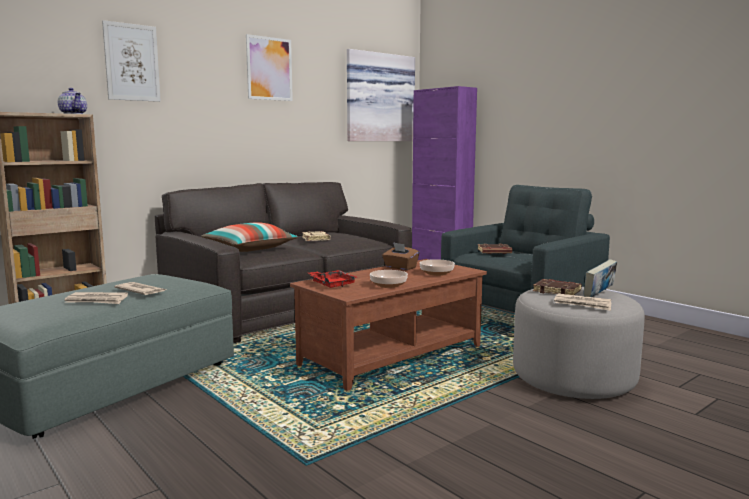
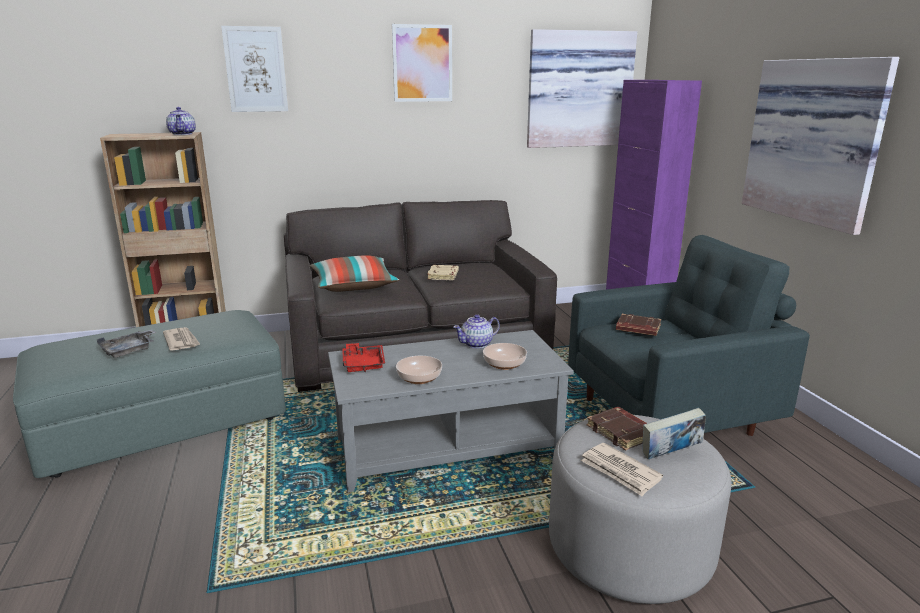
camera: 25 degrees right, 10 degrees up
newspaper [64,292,128,304] -> grey tray [97,329,157,358]
brown coffee table [290,259,487,391] -> grey coffee table [328,330,574,492]
brown tissue box [382,242,419,270] -> teapot [453,314,500,349]
none -> picture [742,57,899,235]

